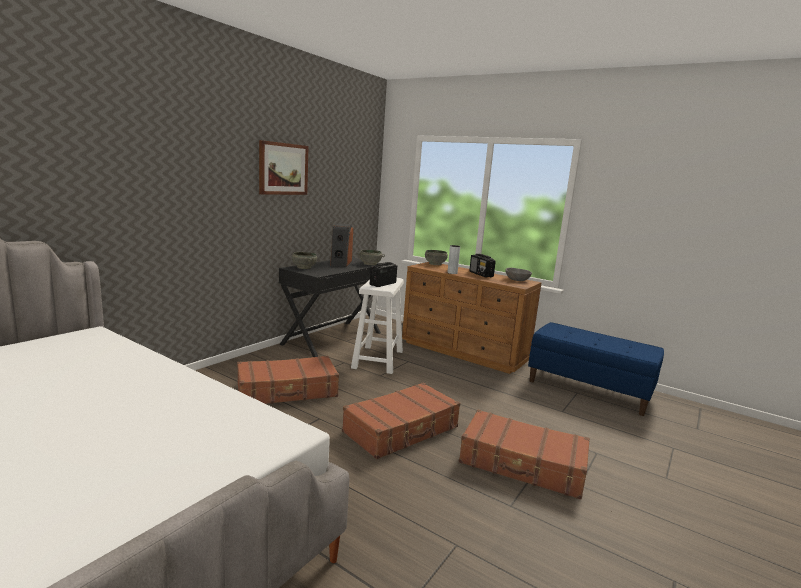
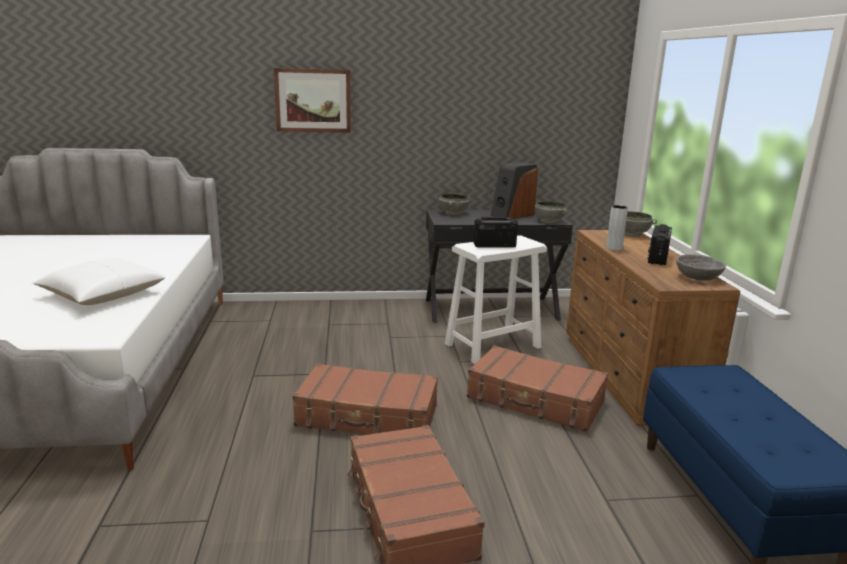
camera: 50 degrees right, 5 degrees up
brown suitcase [237,356,339,404] -> brown suitcase moved to [467,345,608,432]
picture [259,140,308,195] -> picture moved to [274,68,351,133]
none -> white pillow [32,257,165,305]

